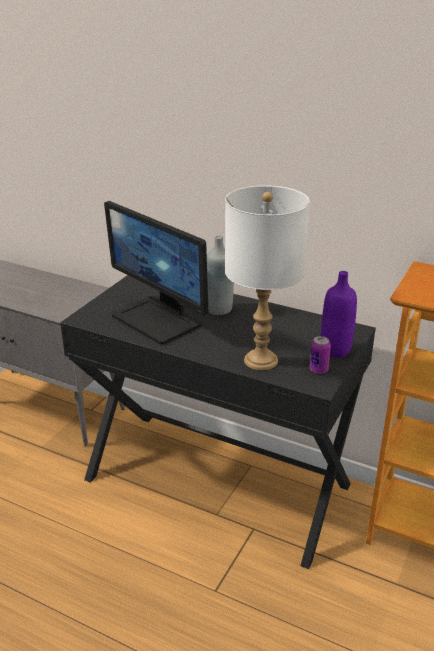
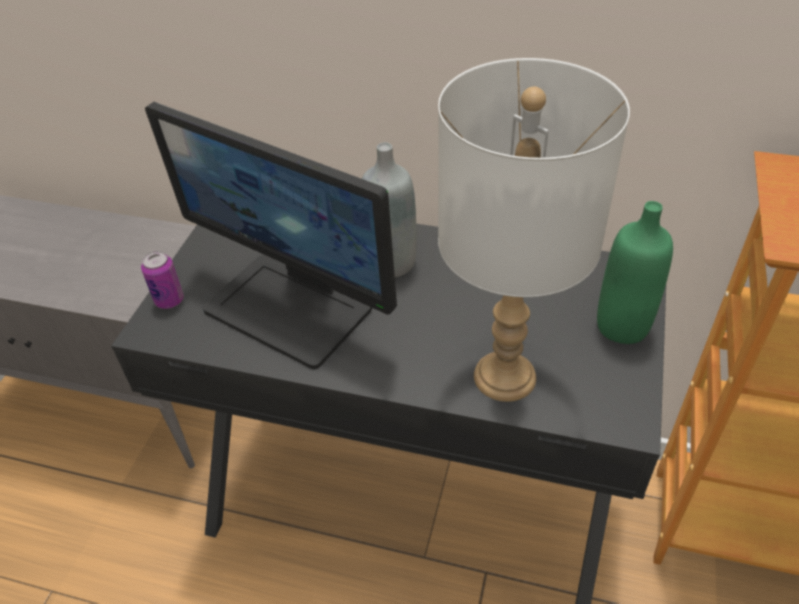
camera: 10 degrees left, 15 degrees up
can [310,336,331,374] -> can moved to [141,251,184,309]
purple bottle [321,271,357,358] -> green bottle [597,201,673,344]

